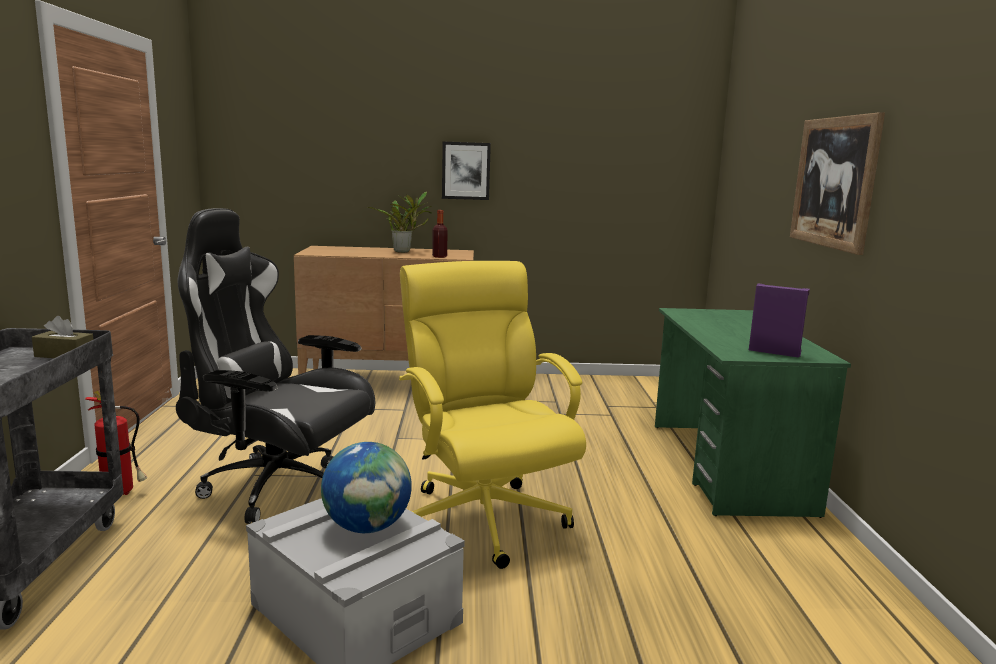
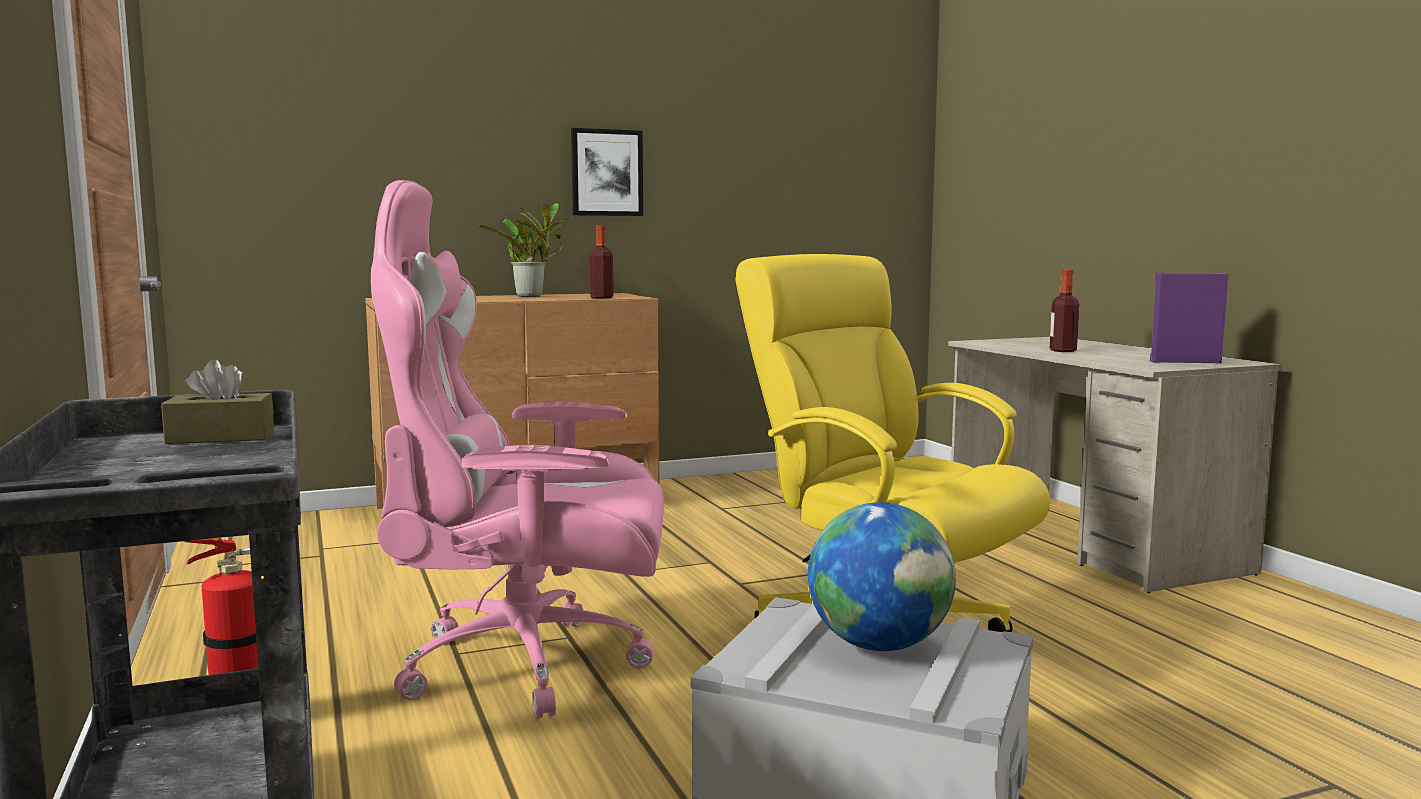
camera: 20 degrees left, 5 degrees down
black office chair [176,208,375,524] -> pink office chair [371,180,664,718]
green desk [655,308,851,518] -> beige desk [948,337,1282,593]
picture [790,112,885,255] -> none
none -> bottle [1050,270,1079,352]

